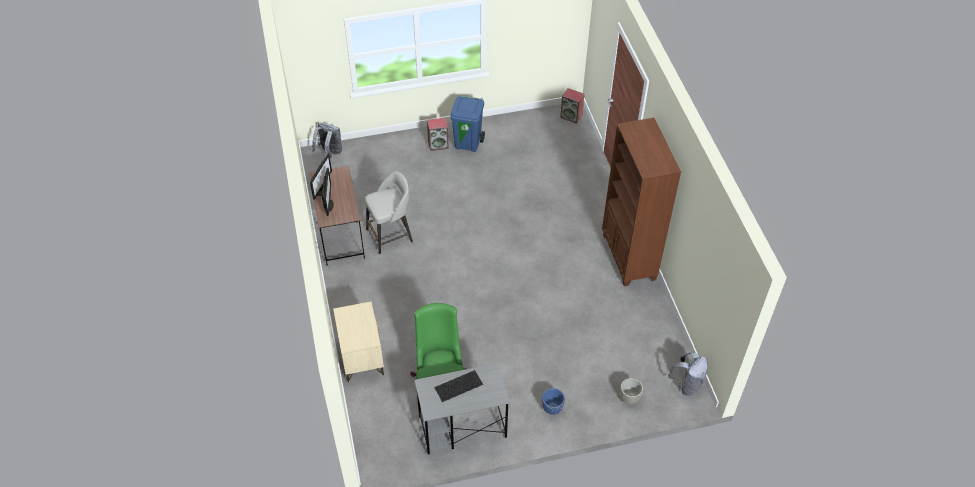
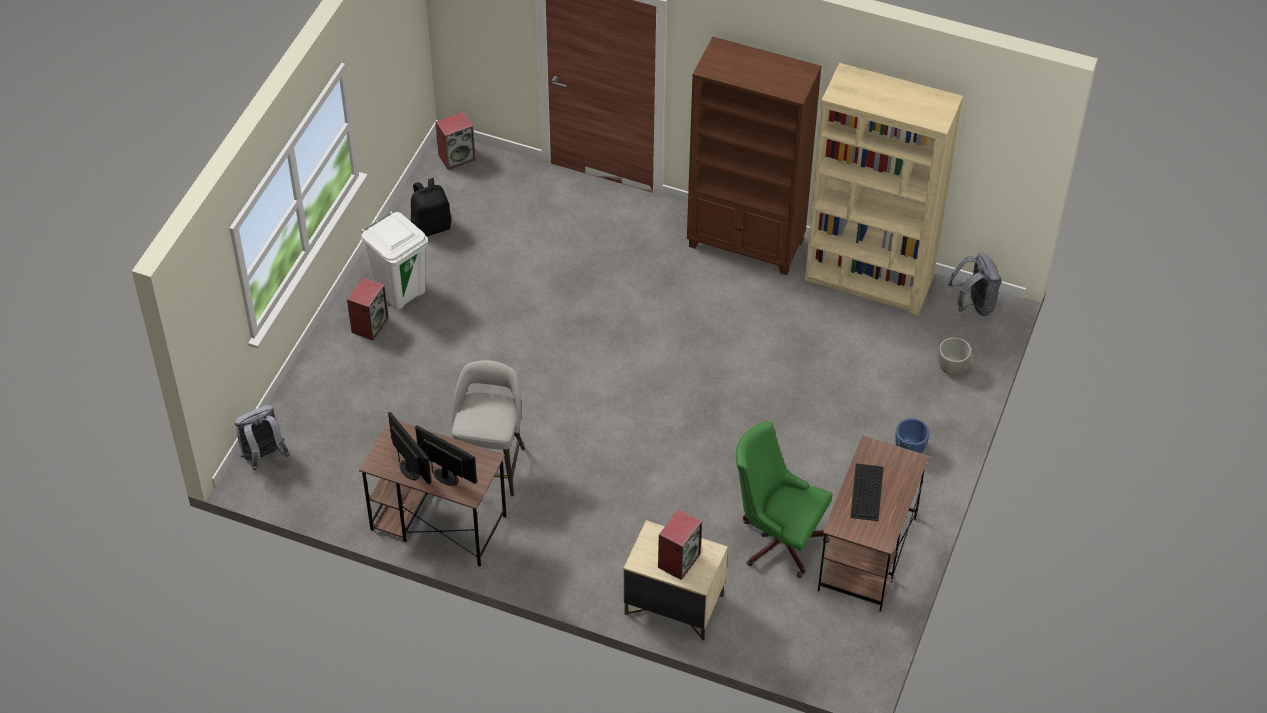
camera: 55 degrees left, 0 degrees up
grey desk [414,363,510,454] -> brown desk [818,435,929,612]
blue trash can [450,95,485,152] -> white trash can [361,211,428,310]
none -> black backpack [411,178,452,236]
none -> speaker [658,509,702,580]
none -> beige bookcase [805,63,963,315]

